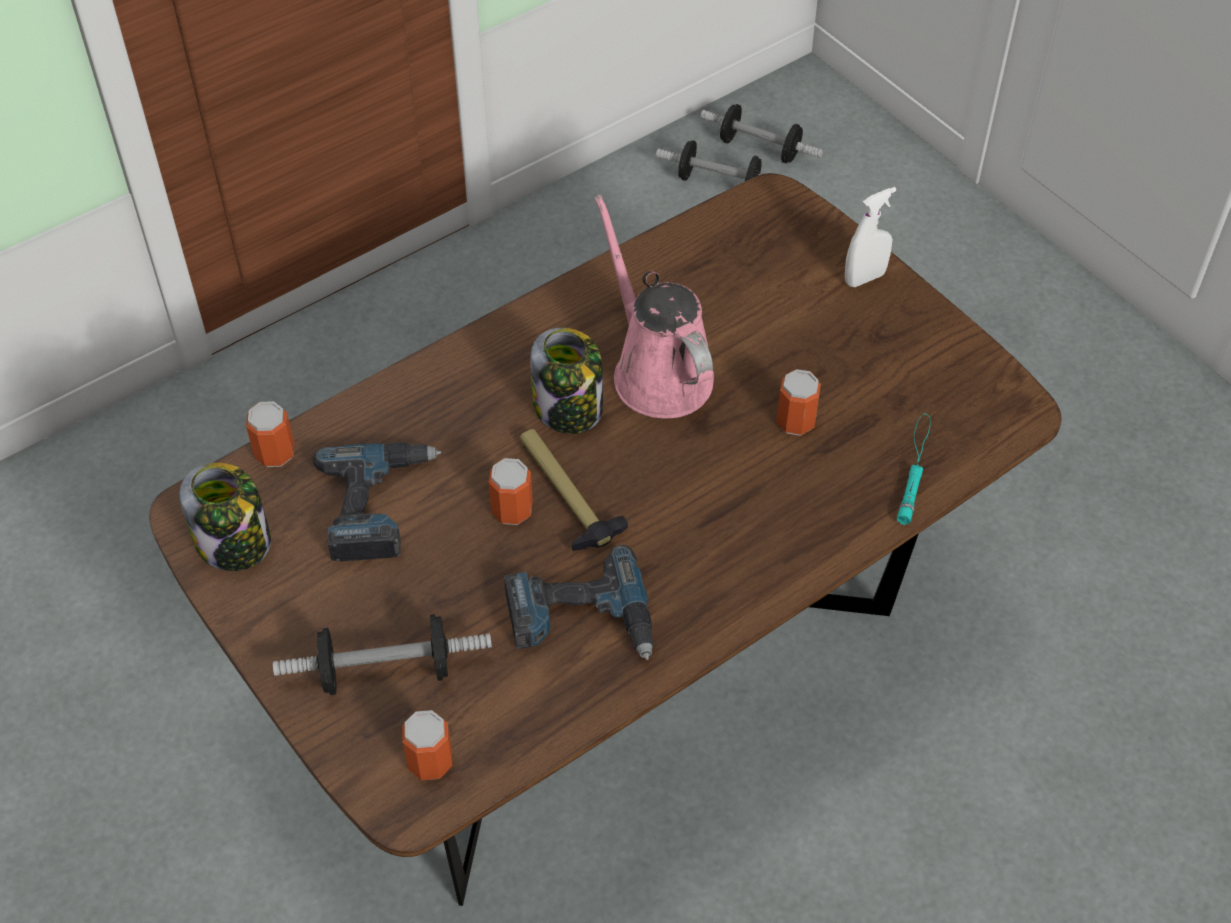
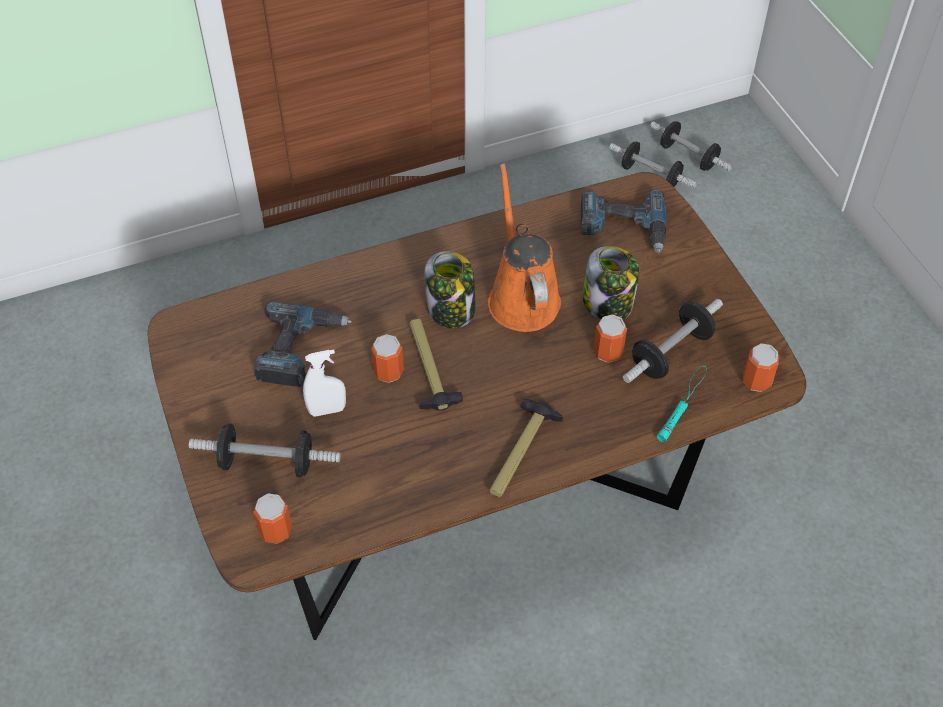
camera: 15 degrees right, 0 degrees up
jar [179,463,271,571] -> jar moved to [583,246,639,320]
can [246,401,294,467] -> can moved to [743,343,779,392]
power drill [504,545,653,660] -> power drill moved to [581,190,667,253]
pink watering can [594,194,714,418] -> orange watering can [488,163,561,332]
white spray bottle [845,187,896,287] -> white spray bottle moved to [303,349,346,417]
none -> hammer [489,399,563,497]
none -> dumbbell [623,299,723,383]

